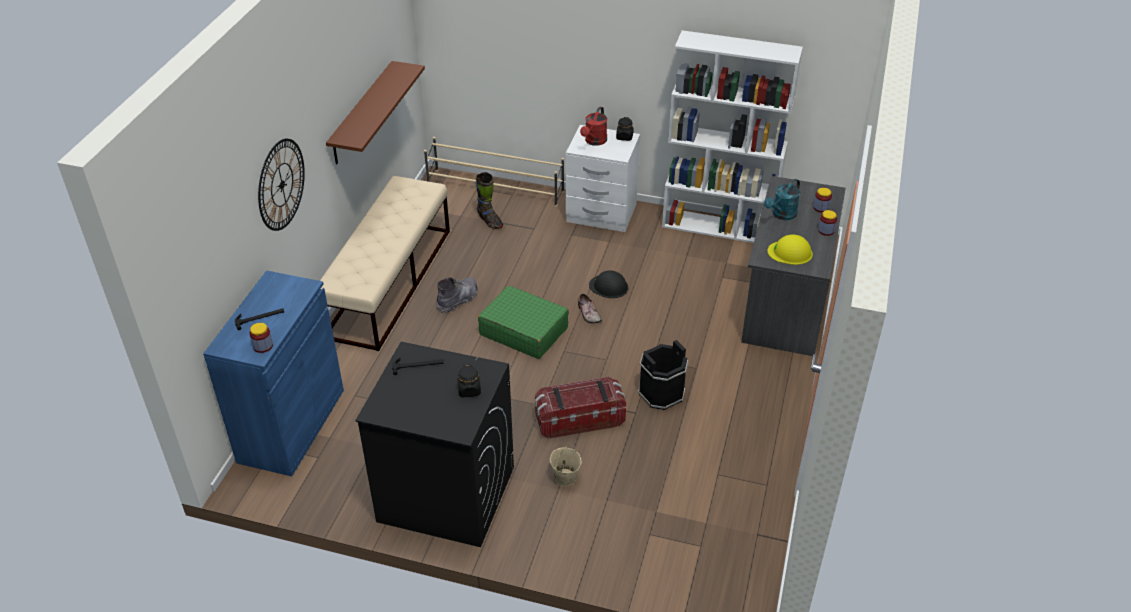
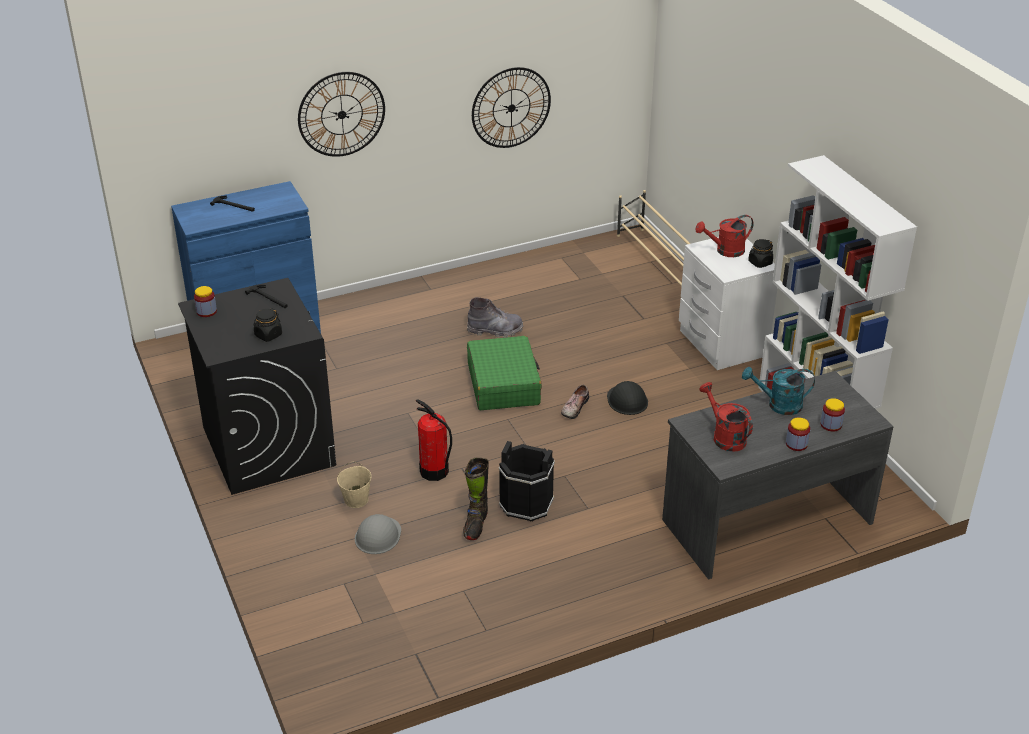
camera: 50 degrees right, 5 degrees down
jar [250,323,273,353] -> jar moved to [194,286,217,317]
beige bench [320,176,450,351] -> none
brown shelf [326,61,425,164] -> wall clock [472,67,551,148]
black boot [475,172,503,229] -> black boot moved to [463,457,489,540]
storage box [535,377,626,439] -> fire extinguisher [416,399,452,481]
yellow hard hat [768,234,813,265] -> red watering can [699,382,753,452]
none -> grey hard hat [355,514,401,554]

